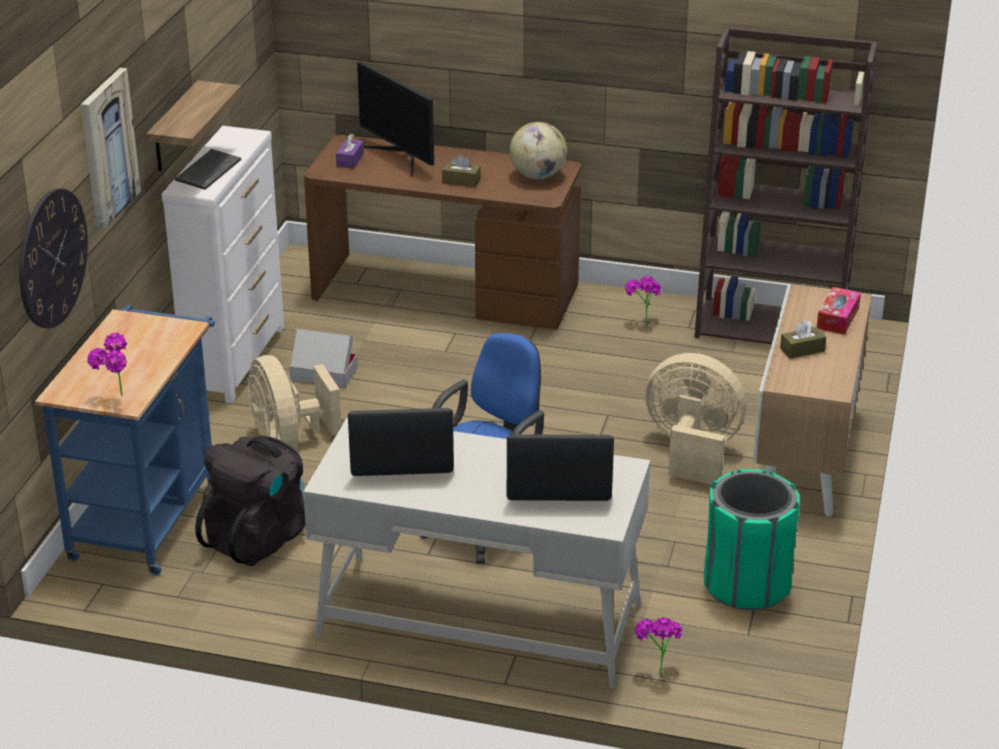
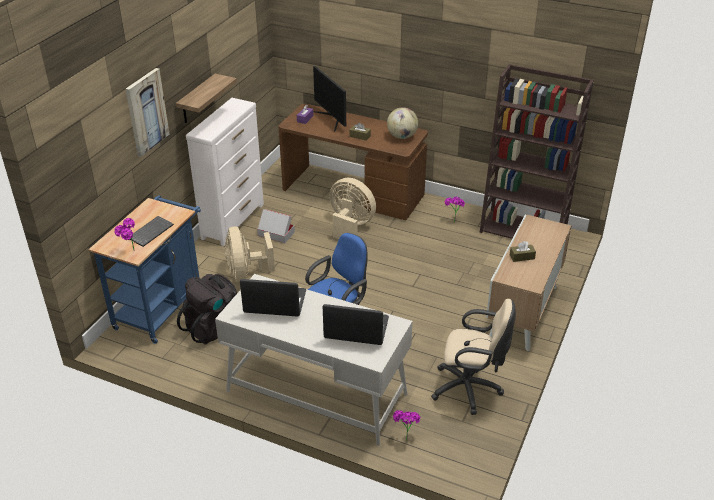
camera: 10 degrees right, 5 degrees up
wall clock [19,188,88,329] -> none
keyboard [175,149,241,190] -> keyboard moved to [130,216,174,247]
beige fan [645,353,746,485] -> beige fan moved to [329,178,376,239]
green trash can [704,469,800,610] -> beige office chair [431,299,516,415]
tissue box [817,287,861,335] -> none

